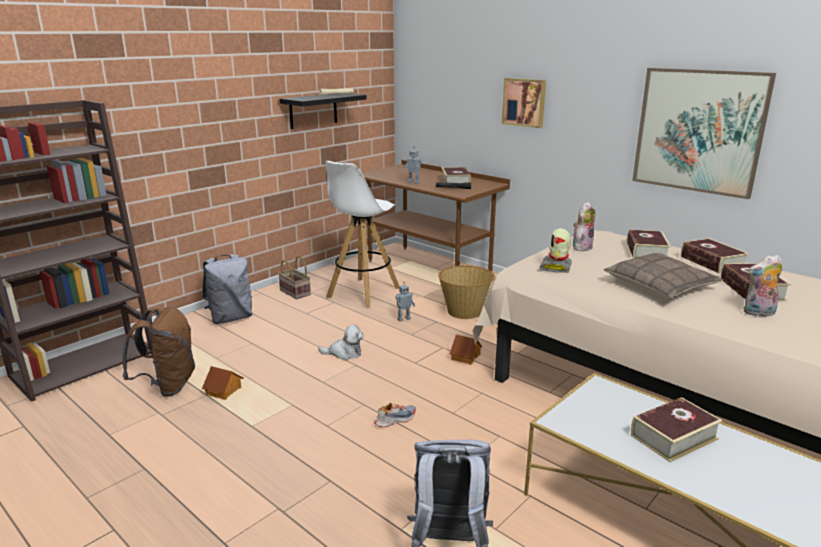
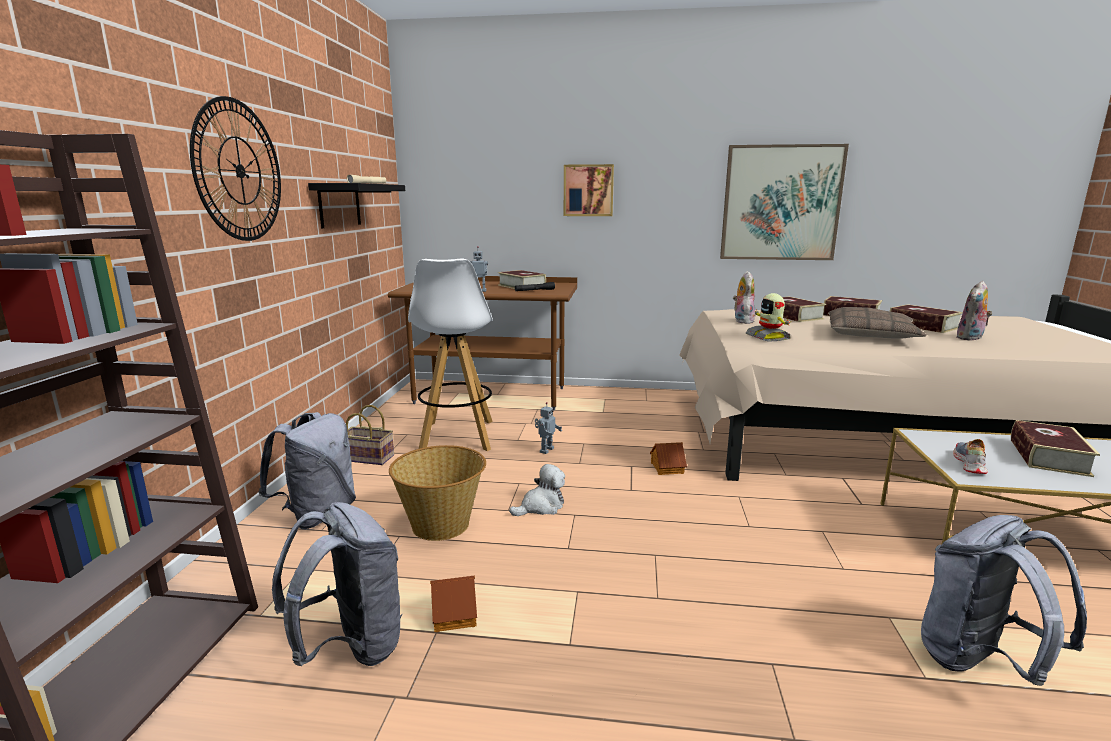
camera: 35 degrees left, 5 degrees down
brown backpack [122,307,195,397] -> grey backpack [272,502,402,666]
shoe [374,403,416,427] -> shoe moved to [953,439,988,474]
basket [438,265,495,319] -> basket moved to [389,445,486,541]
none -> wall clock [190,96,281,241]

